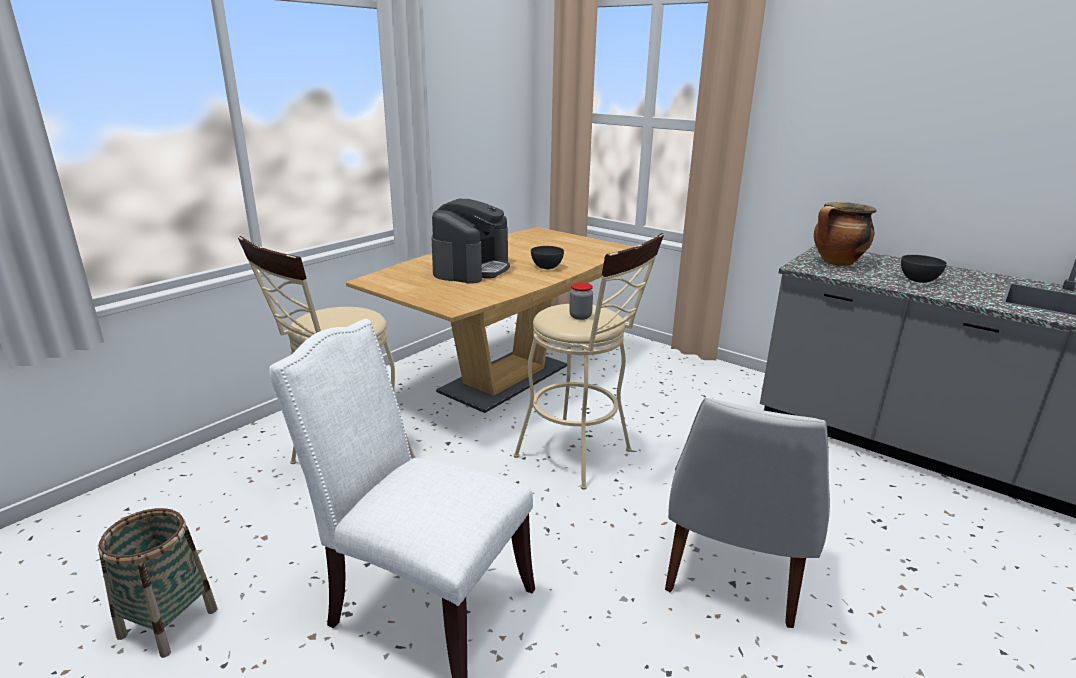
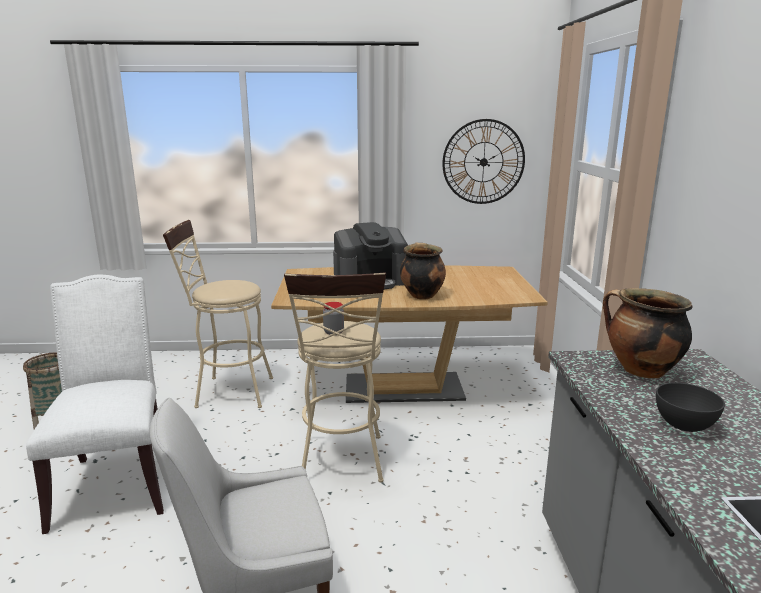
camera: 50 degrees right, 5 degrees down
grey bowl [531,246,564,269] -> cooking pot [400,243,446,300]
none -> wall clock [442,119,525,204]

